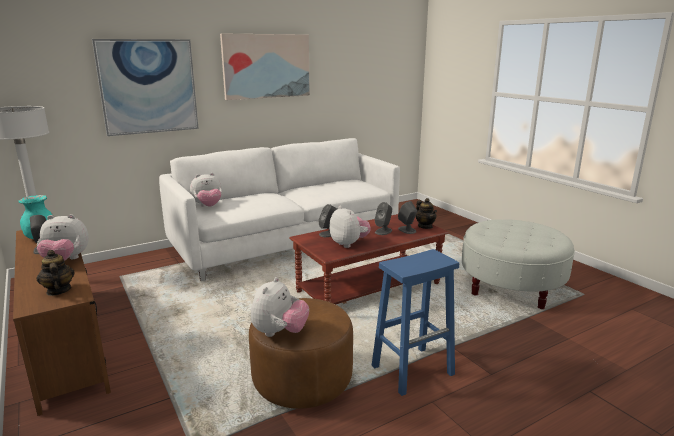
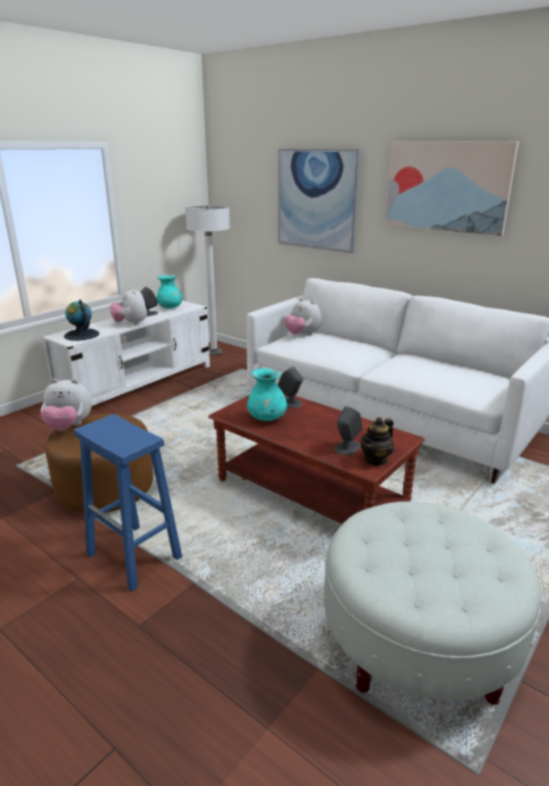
camera: 70 degrees right, 5 degrees up
brown tv stand [13,230,111,416] -> white tv stand [42,301,210,406]
teapot [36,250,75,296] -> globe [64,299,99,341]
plush toy [329,206,371,248] -> turquoise vase [247,368,287,421]
grey speaker [375,202,392,235] -> none

